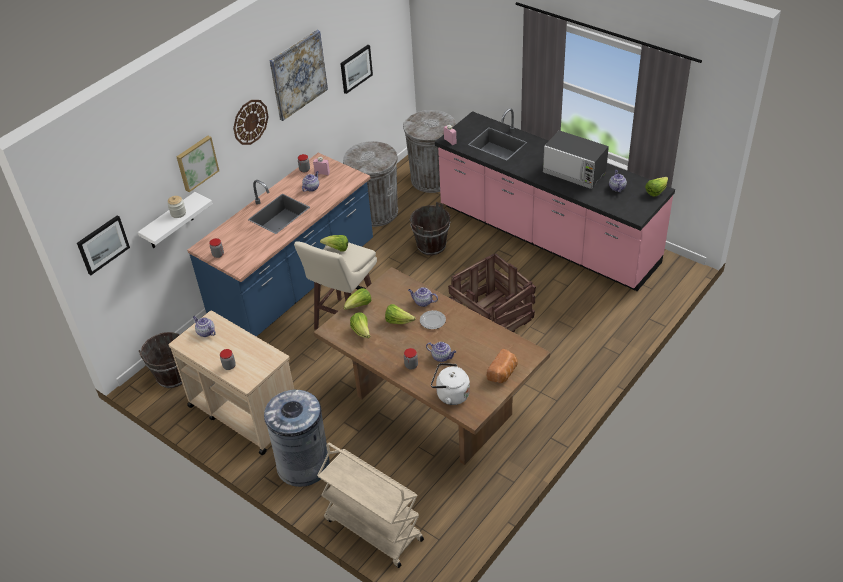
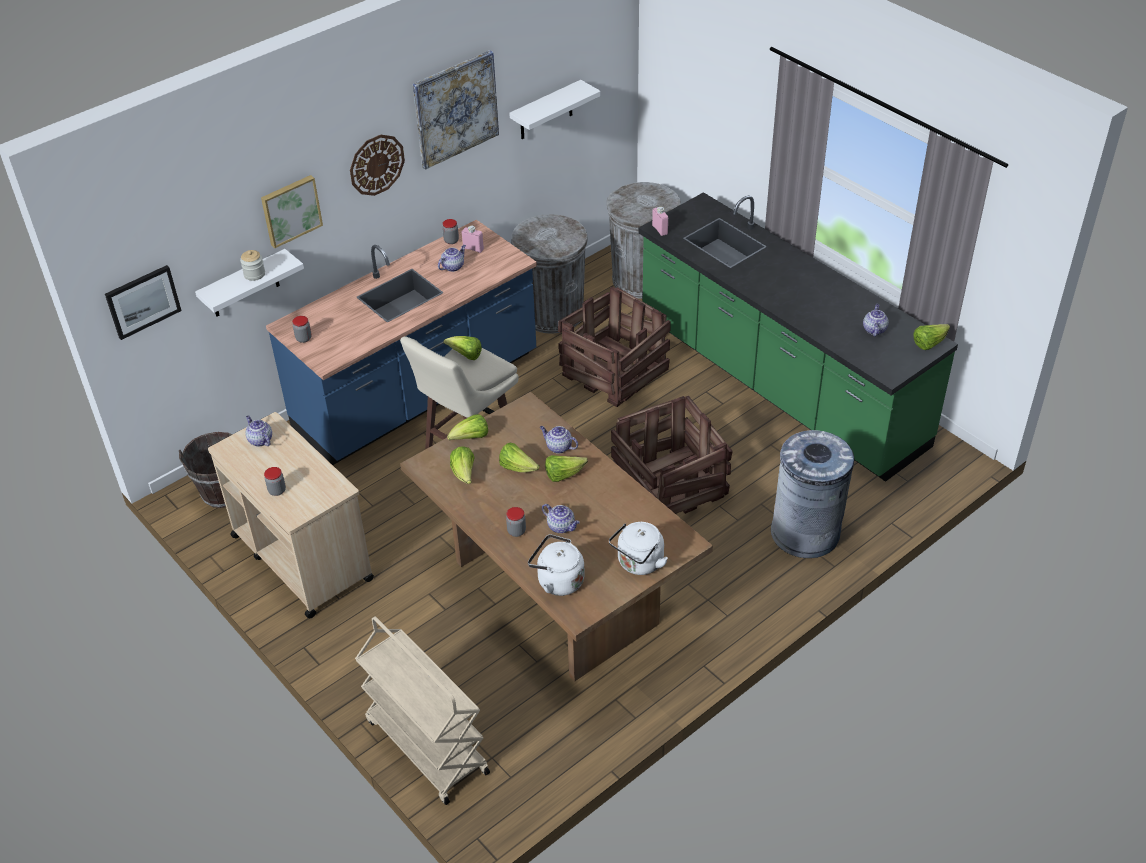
camera: 10 degrees right, 0 degrees up
grey trash can [264,390,330,487] -> grey trash can moved to [771,430,854,558]
picture [340,45,373,94] -> white shelf [509,80,601,139]
brown bucket [410,202,450,255] -> crate [558,286,671,407]
plate [420,310,446,329] -> lettuce [545,455,588,482]
pink counter [435,108,675,291] -> green counter [638,192,958,482]
bread [486,349,518,383] -> white kettle [609,522,668,575]
microwave [543,130,609,189] -> none

